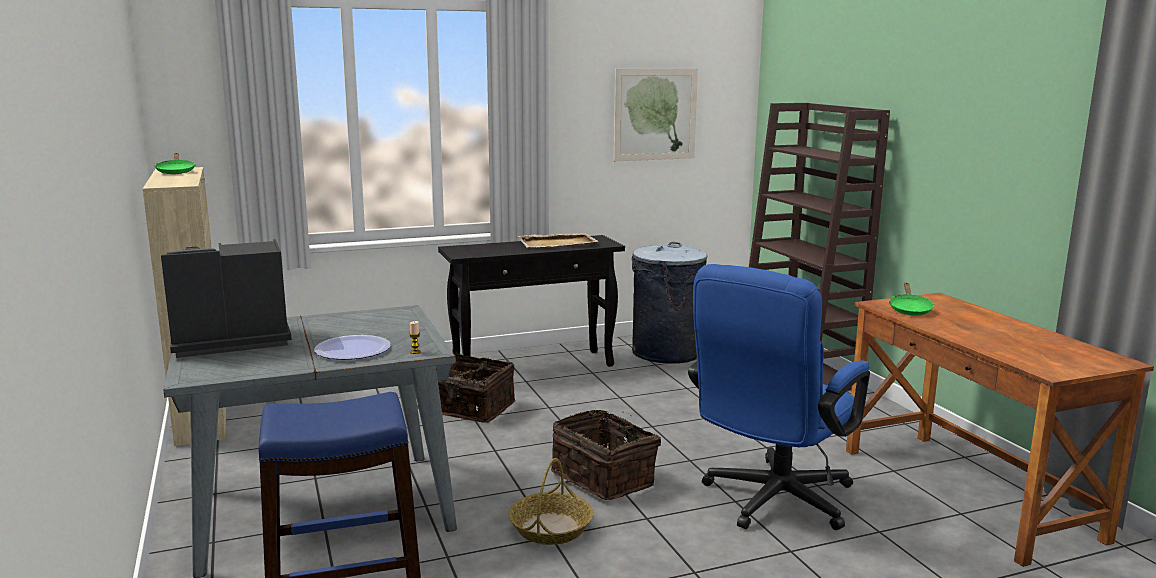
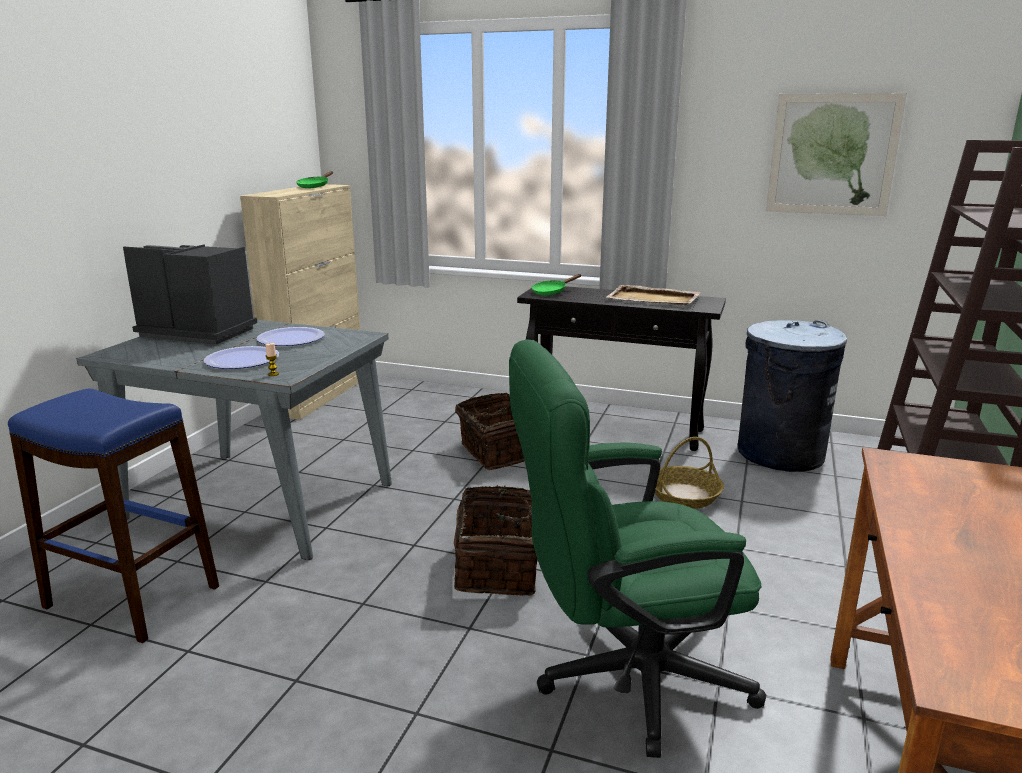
camera: 40 degrees right, 5 degrees up
basket [508,458,593,545] -> basket moved to [655,437,724,509]
blue office chair [688,264,870,530] -> green office chair [509,340,766,758]
green frying pan [889,283,934,316] -> green frying pan moved to [532,274,581,295]
none -> plate [256,327,325,346]

